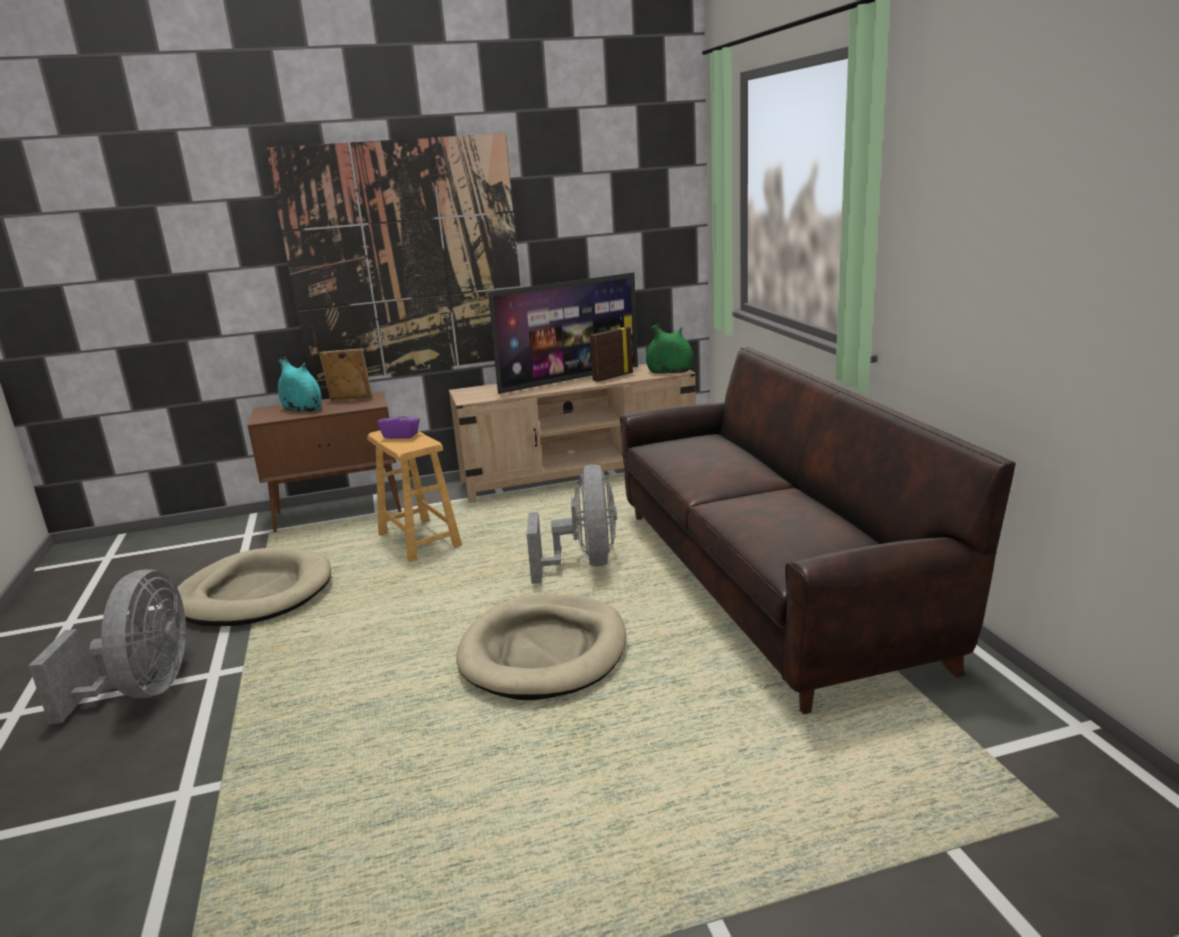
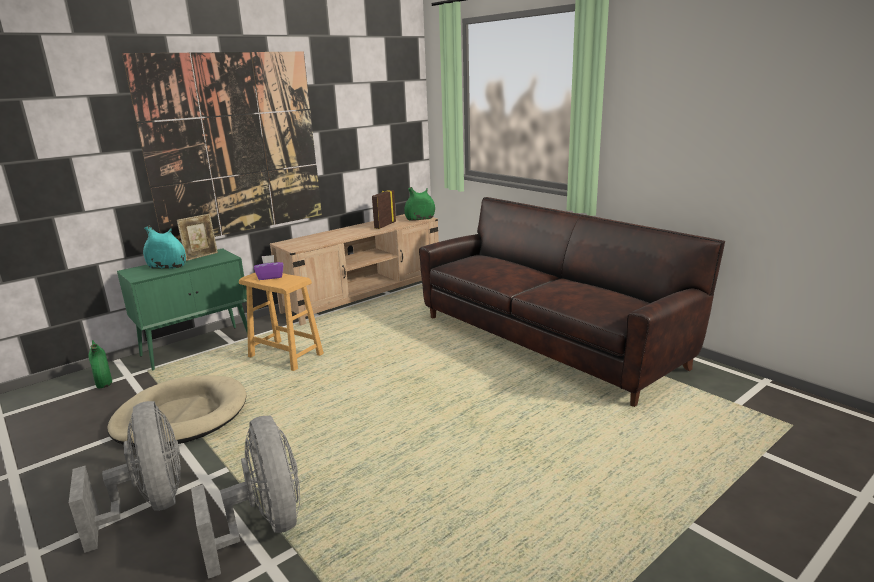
camera: 25 degrees left, 0 degrees up
brown cabinet [247,392,402,533] -> green cabinet [117,248,248,370]
picture frame [319,349,373,401] -> picture frame turned 150 degrees clockwise [177,214,218,261]
beige dog bed [456,594,626,700] -> none
television [488,272,638,394] -> none
grey fan [527,464,617,584] -> grey fan moved to [191,416,300,579]
none -> green vase [89,340,112,388]

